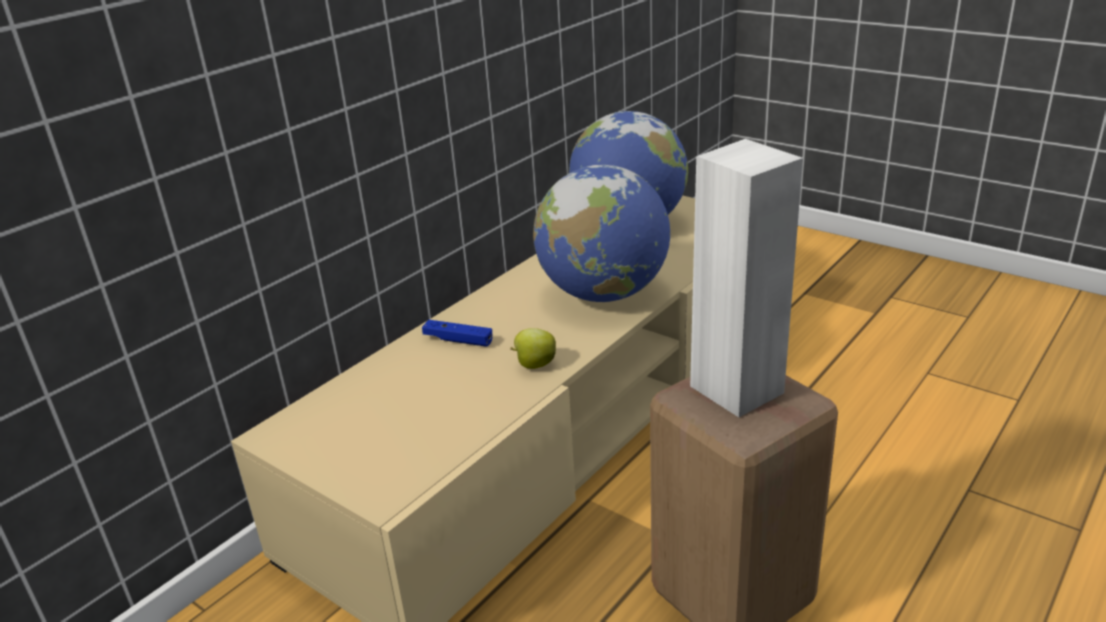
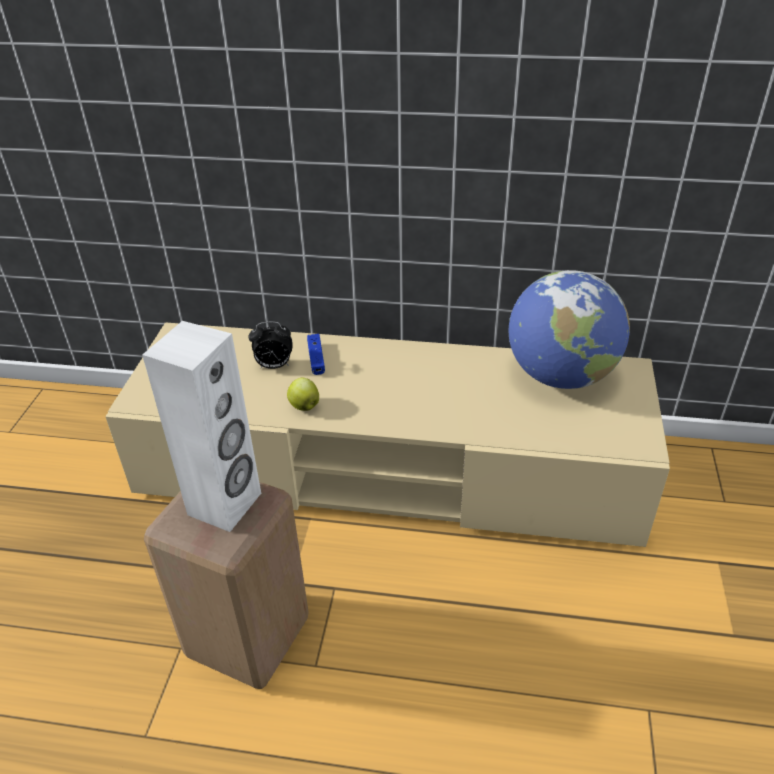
camera: 60 degrees right, 10 degrees up
globe [533,165,670,302] -> none
none -> alarm clock [248,321,293,369]

